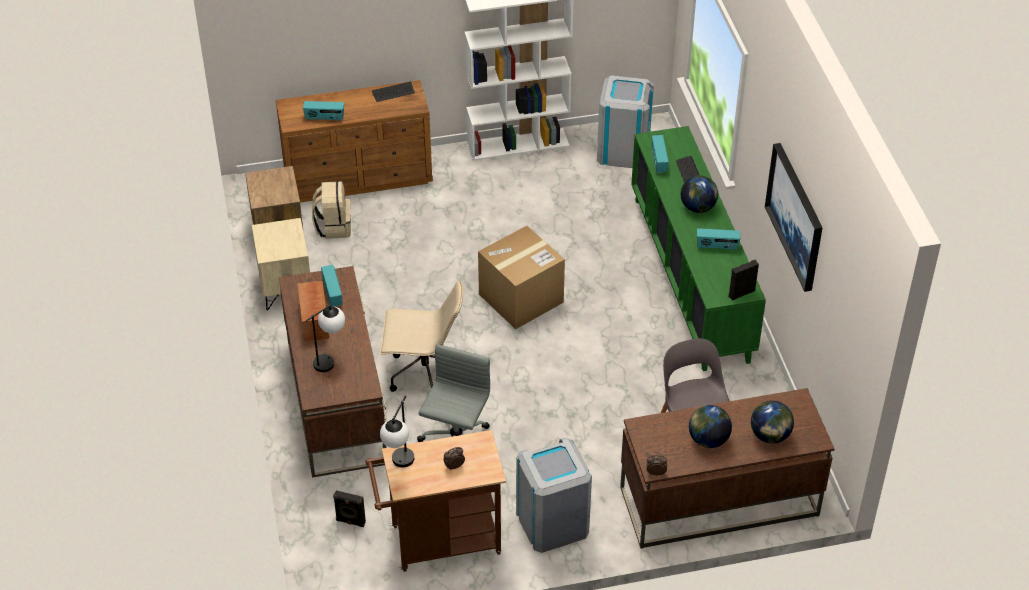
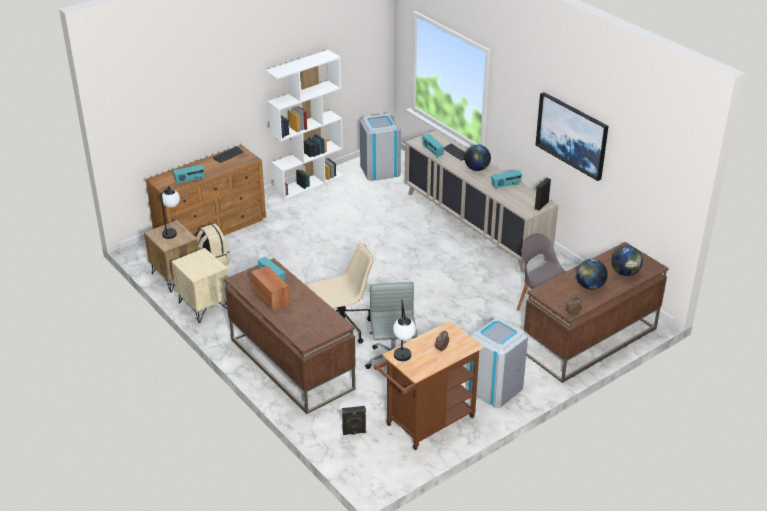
camera: 25 degrees left, 10 degrees down
table lamp [306,304,345,372] -> table lamp moved to [158,186,180,239]
cardboard box [478,226,565,329] -> none
green cabinet [631,126,766,371] -> beige cabinet [405,130,558,273]

